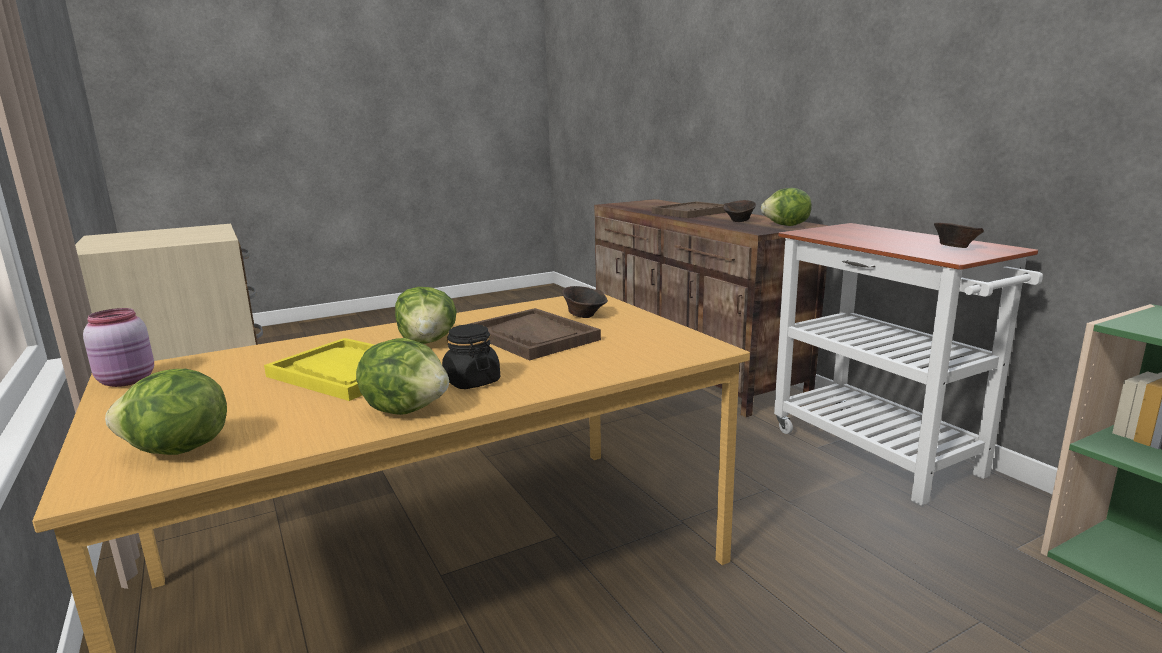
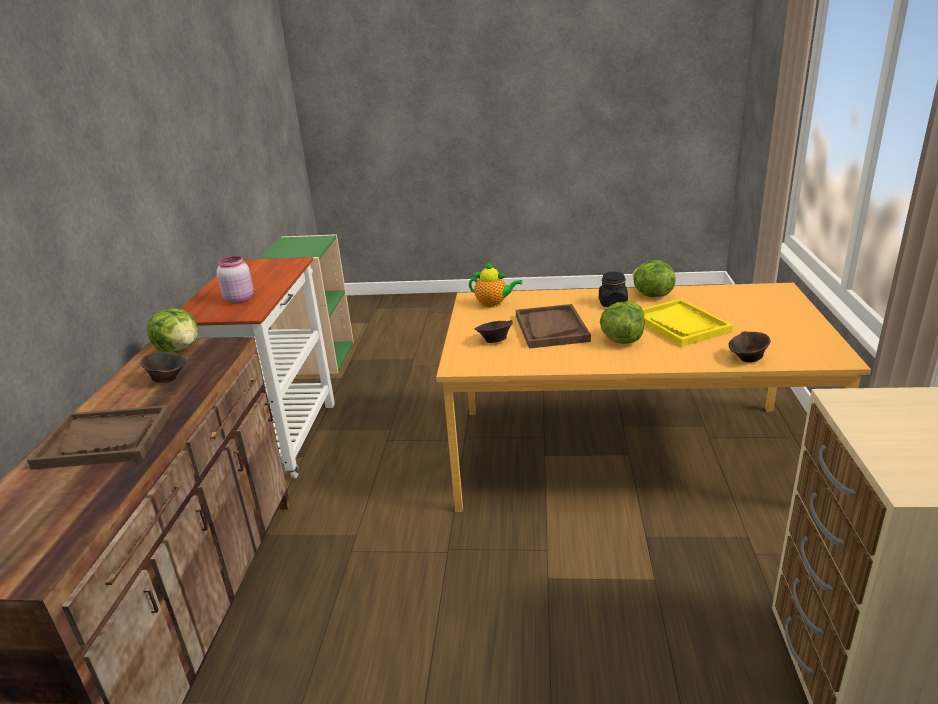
camera: 145 degrees left, 10 degrees up
pink jar [83,308,154,387] -> pink jar moved to [217,256,254,303]
lettuce [105,369,227,455] -> none
brown bowl [934,223,984,248] -> brown bowl moved to [728,331,770,363]
none -> teapot [469,262,523,308]

